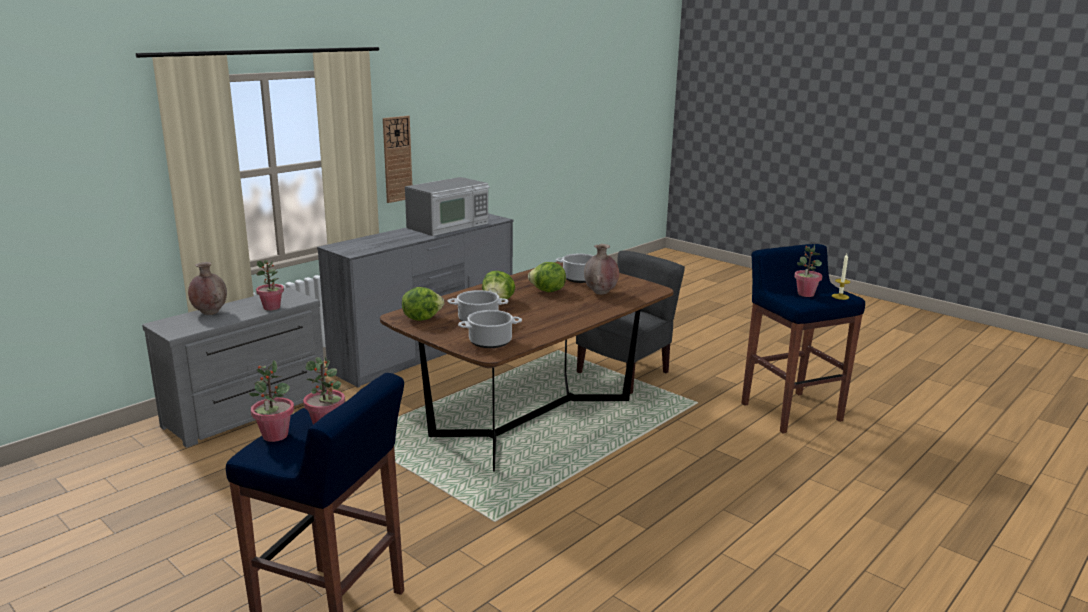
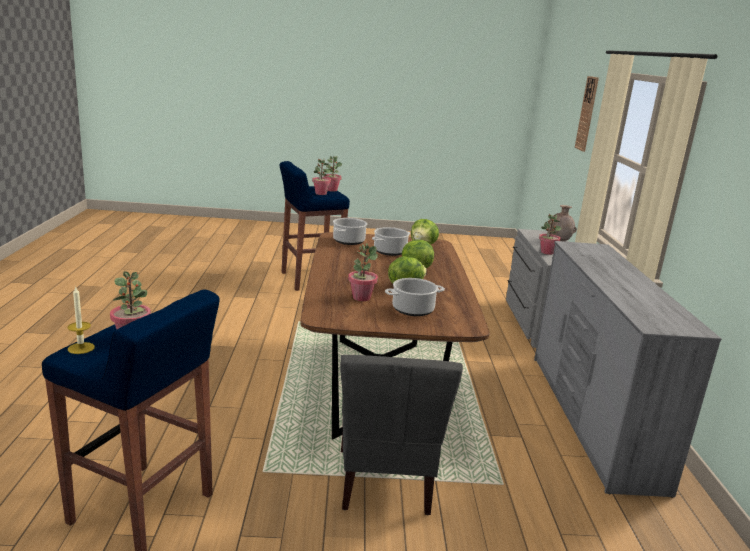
camera: 135 degrees right, 0 degrees up
wall clock [383,116,412,203] -> wall clock moved to [575,76,599,152]
microwave [405,177,490,236] -> none
brown vase [584,244,619,295] -> potted plant [348,244,378,301]

